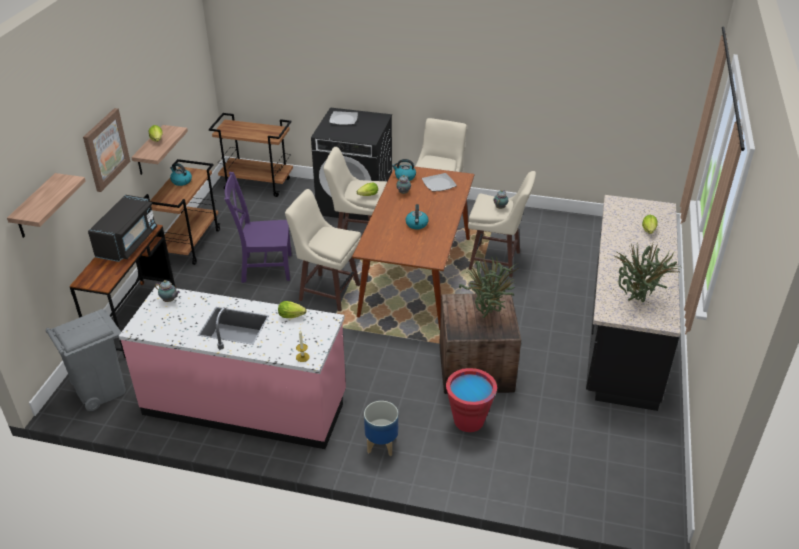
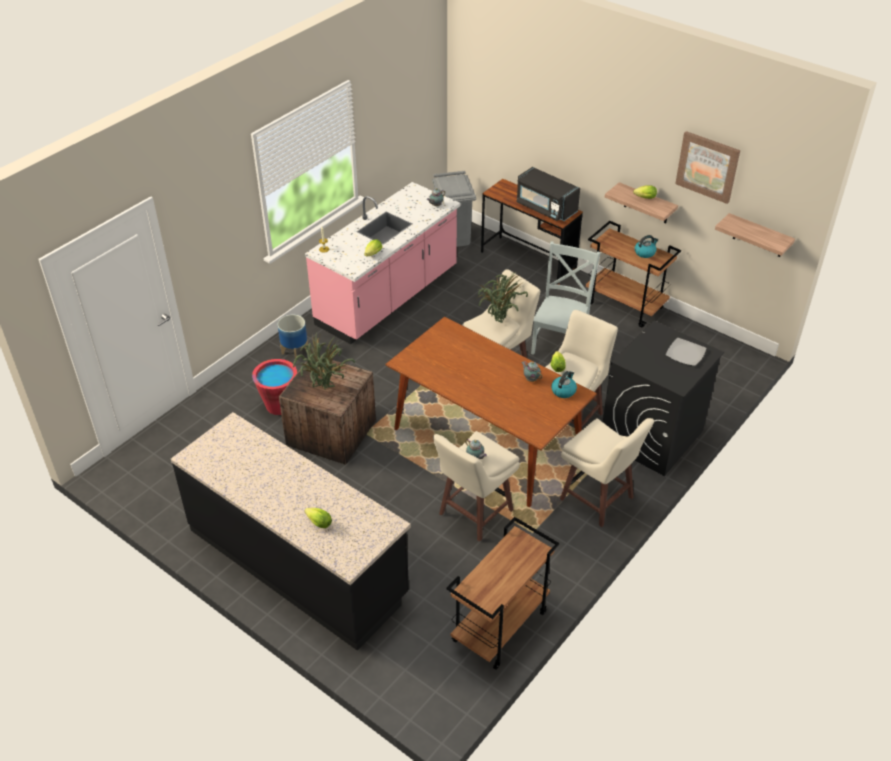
camera: 115 degrees right, 5 degrees up
shelf [7,173,86,238] -> shelf moved to [715,213,795,257]
picture [83,108,130,192] -> picture moved to [675,131,740,204]
brown cart [209,113,293,197] -> brown cart moved to [447,517,559,670]
purple chair [224,172,292,283] -> grey chair [531,241,601,355]
kettle [405,204,429,229] -> none
plate [422,173,457,192] -> none
potted plant [613,243,683,302] -> potted plant moved to [477,272,528,323]

